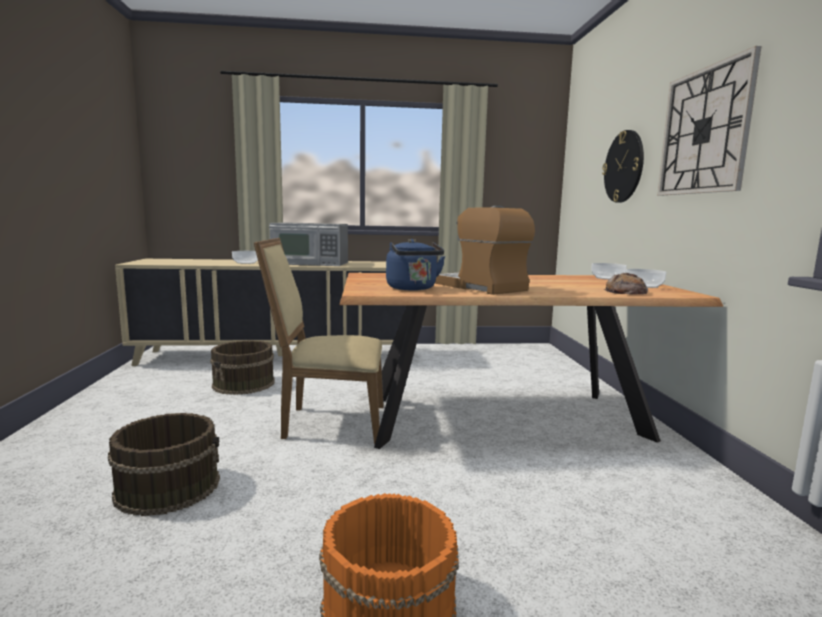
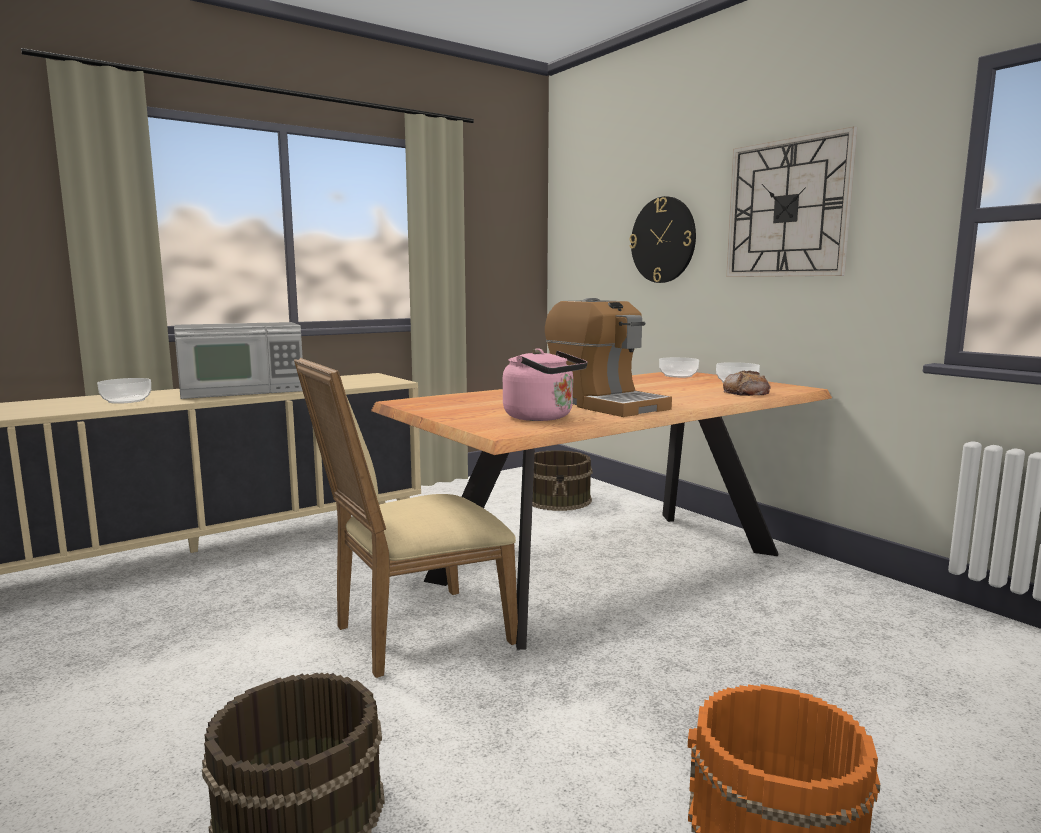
camera: 30 degrees left, 0 degrees up
brown bucket [210,340,274,395] -> brown bucket moved to [532,450,592,511]
blue kettle [386,239,445,291] -> pink kettle [503,348,587,421]
coffee machine [435,206,535,295] -> coffee machine turned 150 degrees counterclockwise [545,298,672,417]

